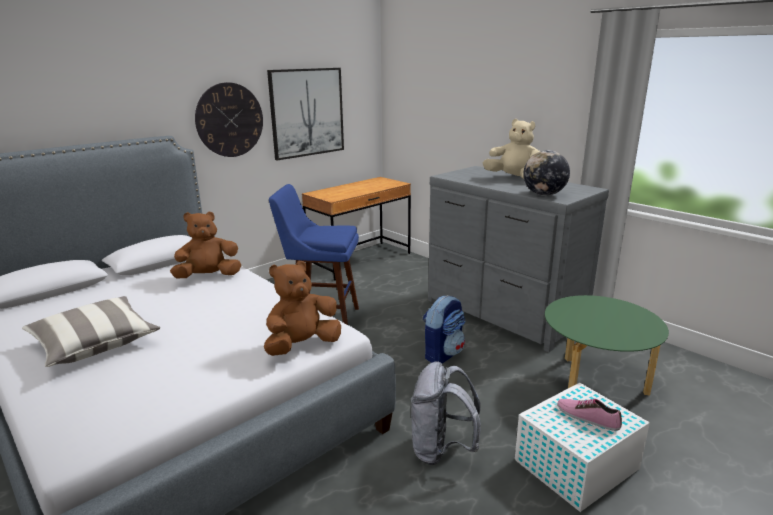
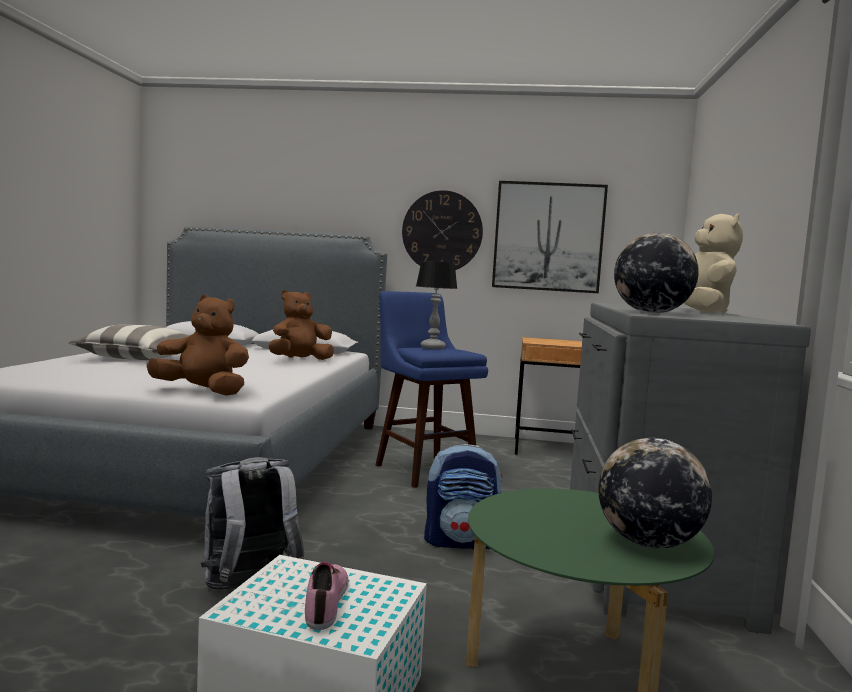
camera: 50 degrees right, 15 degrees down
brown plush toy [170,211,241,278] -> brown plush toy turned 60 degrees counterclockwise [269,290,334,360]
none -> table lamp [416,261,457,349]
none -> globe [598,438,712,548]

